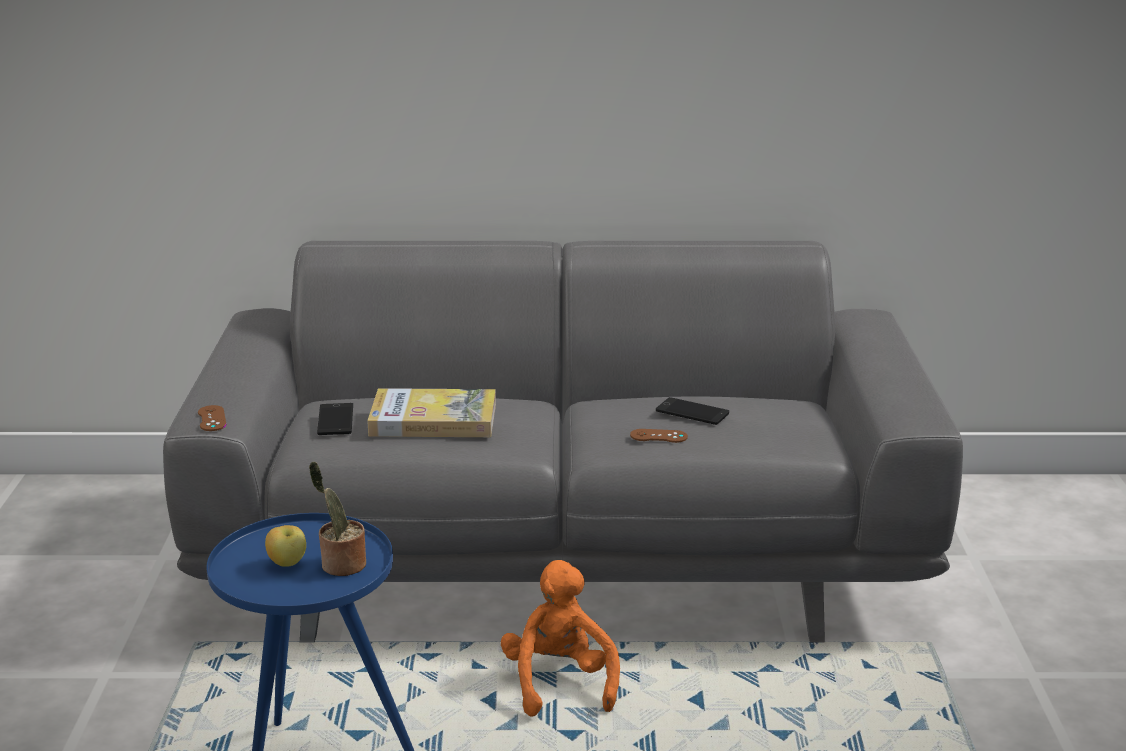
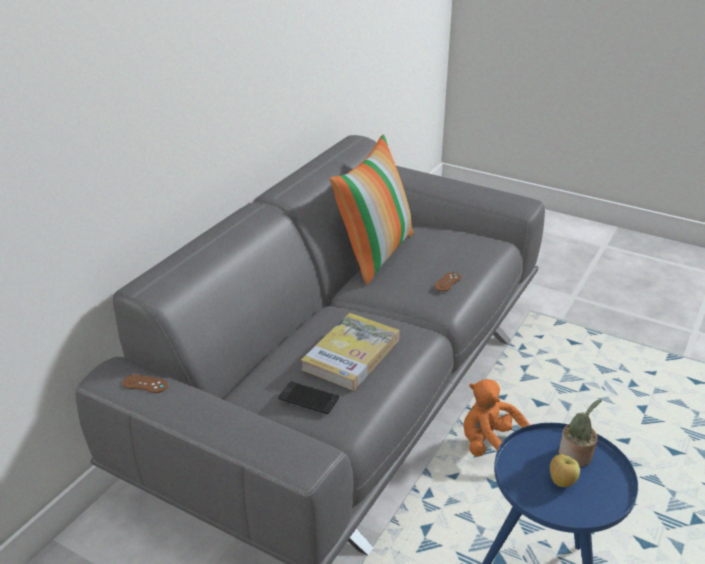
camera: 60 degrees left, 10 degrees up
brown game controller [198,405,226,431] -> brown game controller moved to [123,374,168,393]
phone [656,397,729,425] -> none
none -> pillow [330,134,414,285]

